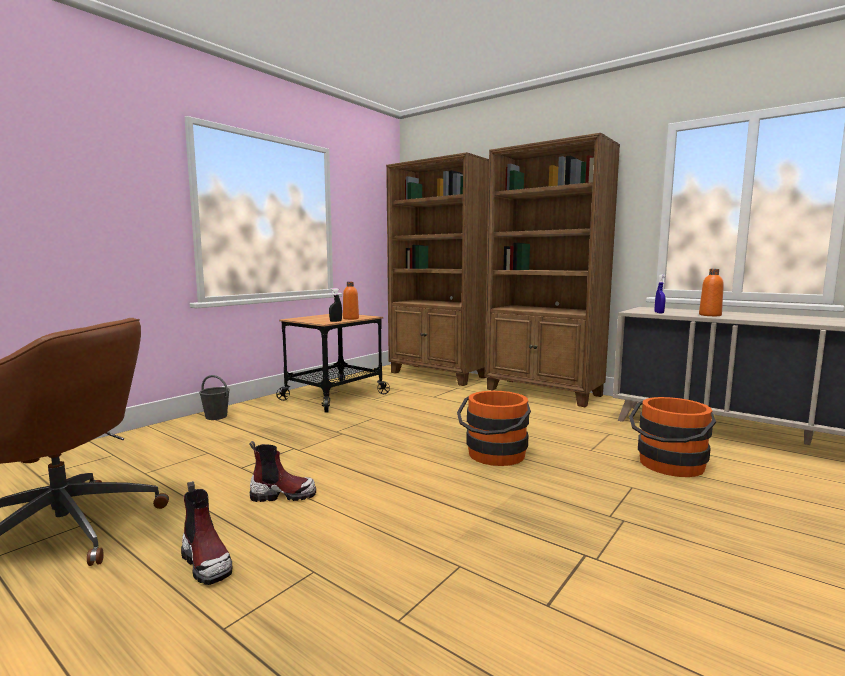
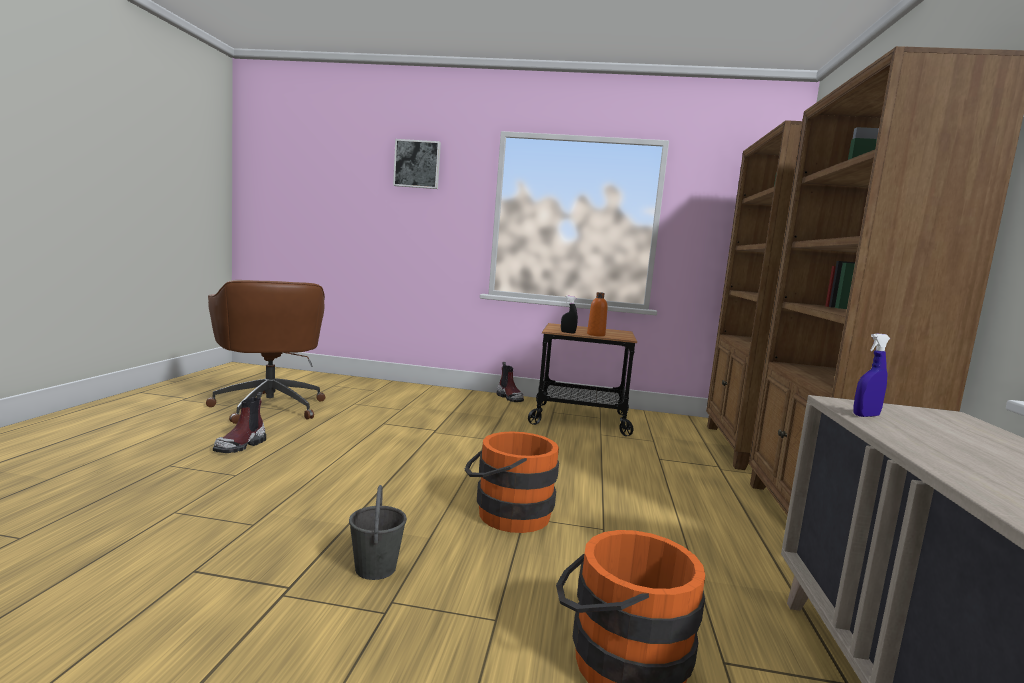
camera: 60 degrees right, 0 degrees up
grey bucket [199,375,230,420] -> grey bucket moved to [349,485,407,580]
boot [249,441,316,502] -> boot moved to [496,362,524,402]
orange bottle [699,269,724,316] -> none
none -> picture [393,139,441,189]

